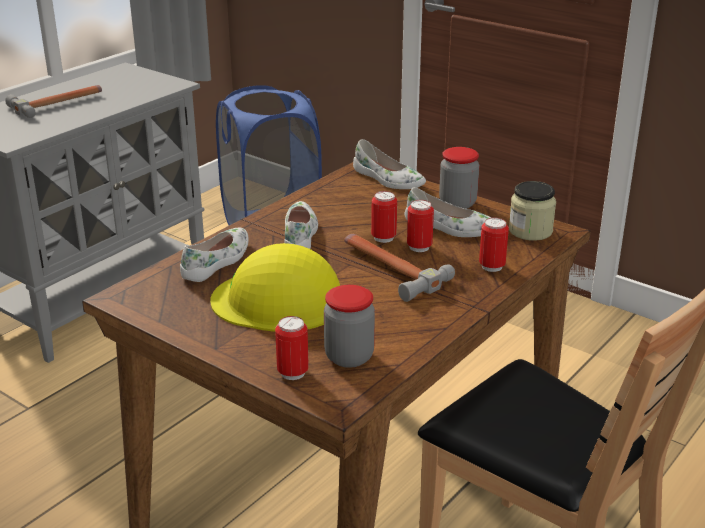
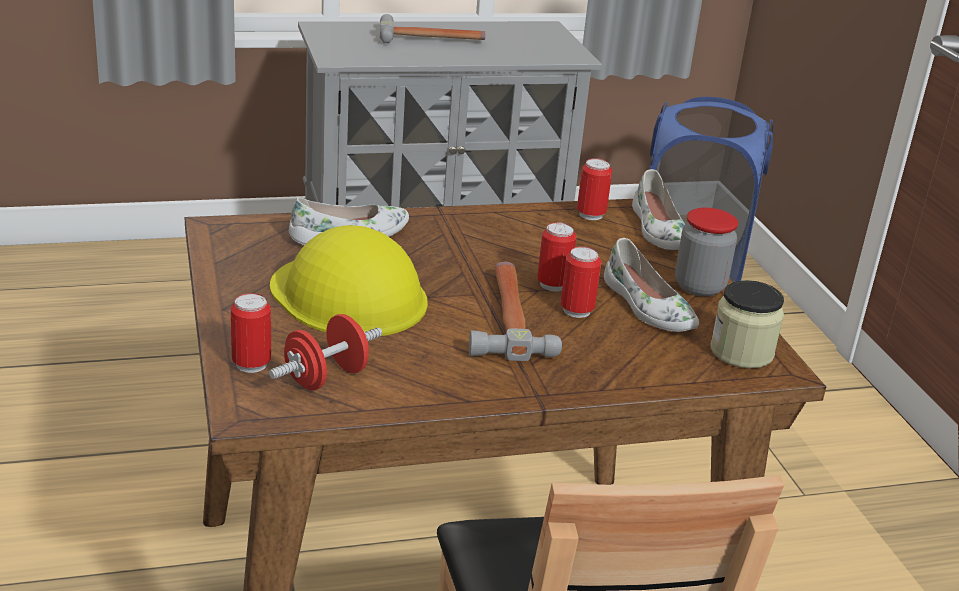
camera: 35 degrees right, 0 degrees up
white shoe [284,201,318,249] -> none
jar [324,285,375,368] -> red dumbbell [269,314,382,390]
can [479,217,509,272] -> can moved to [577,158,612,220]

